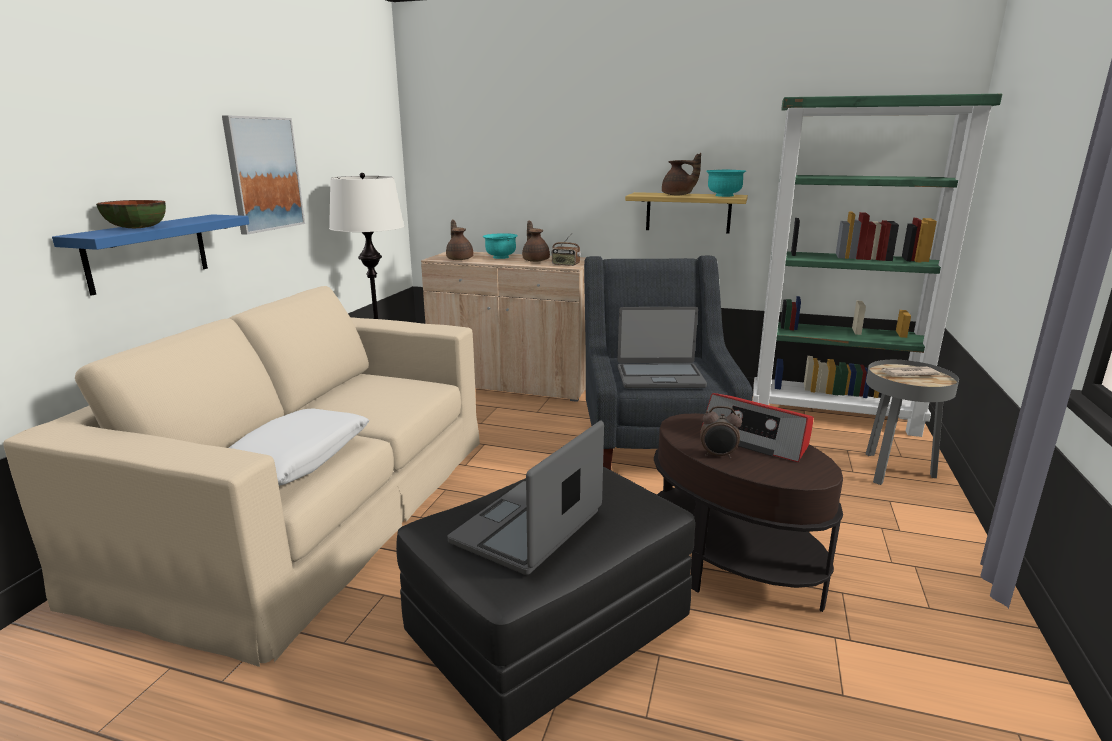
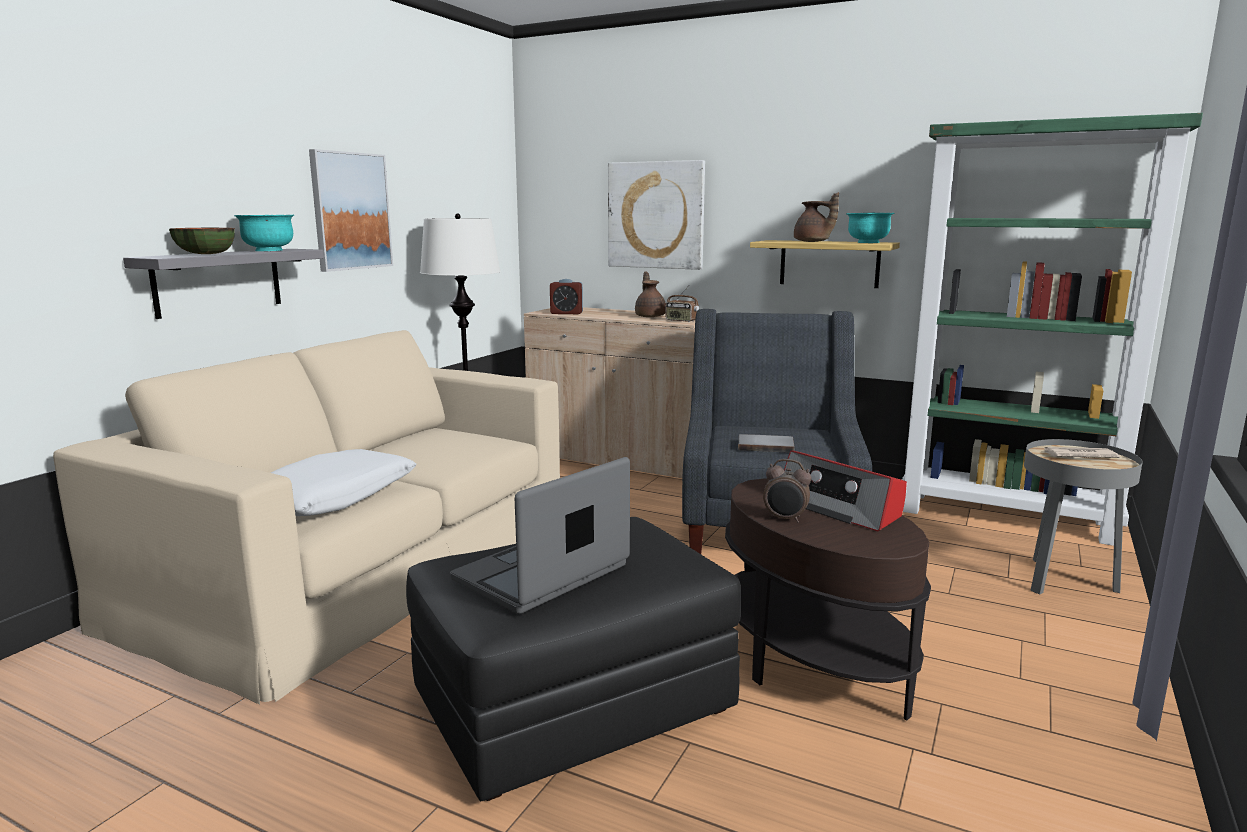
camera: 10 degrees right, 5 degrees down
blue shelf [52,214,249,296] -> grey shelf [123,249,324,319]
brown teapot [446,220,474,260] -> alarm clock [550,279,583,314]
turquoise bowl [483,233,518,259] -> turquoise bowl moved to [234,215,294,251]
laptop [618,307,707,388] -> grey book [738,434,795,453]
none -> picture [608,160,705,270]

